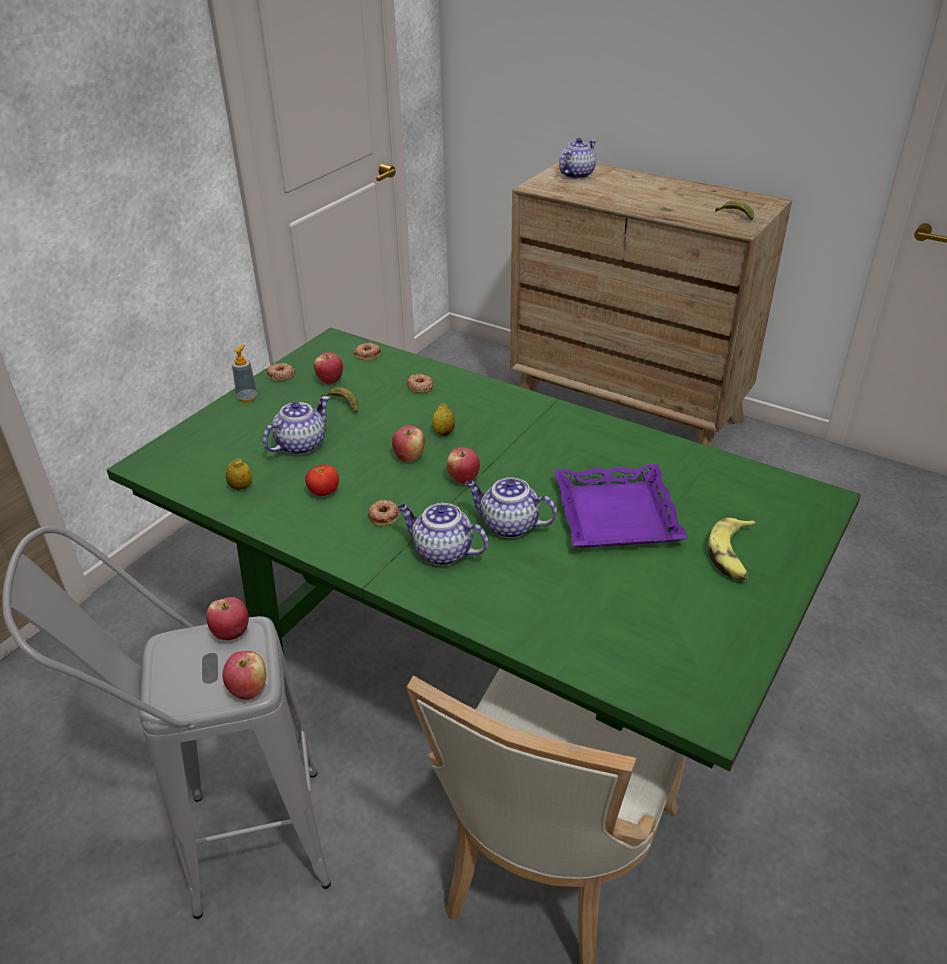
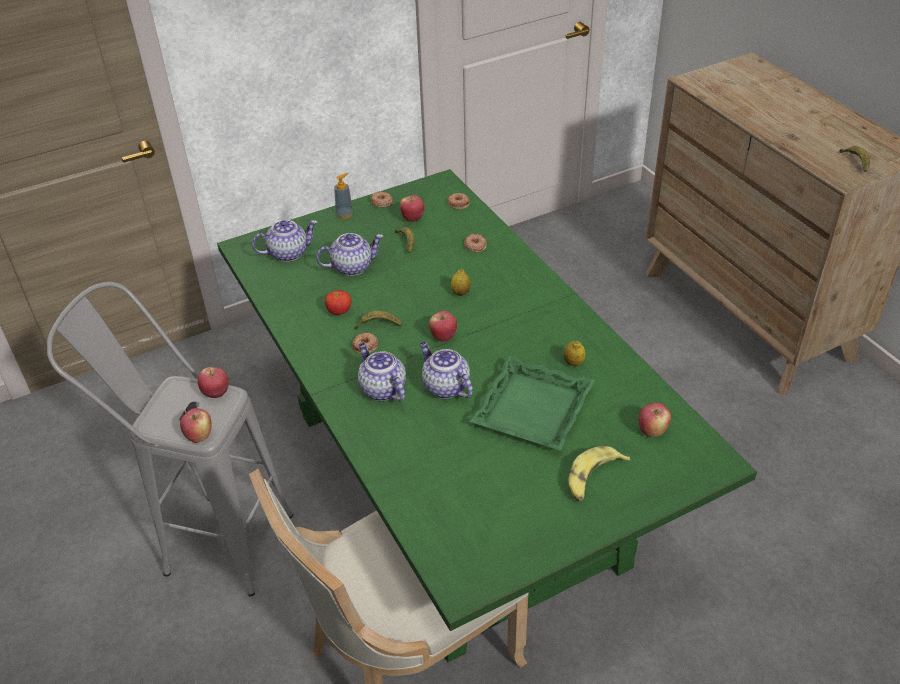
camera: 30 degrees right, 5 degrees up
lemon [226,458,252,490] -> lemon moved to [564,341,585,366]
apple [392,425,425,463] -> apple moved to [638,403,671,437]
purple tray [554,464,688,548] -> green tray [469,355,595,451]
teapot [559,138,596,179] -> teapot moved to [252,220,318,262]
none -> banana [355,311,402,330]

